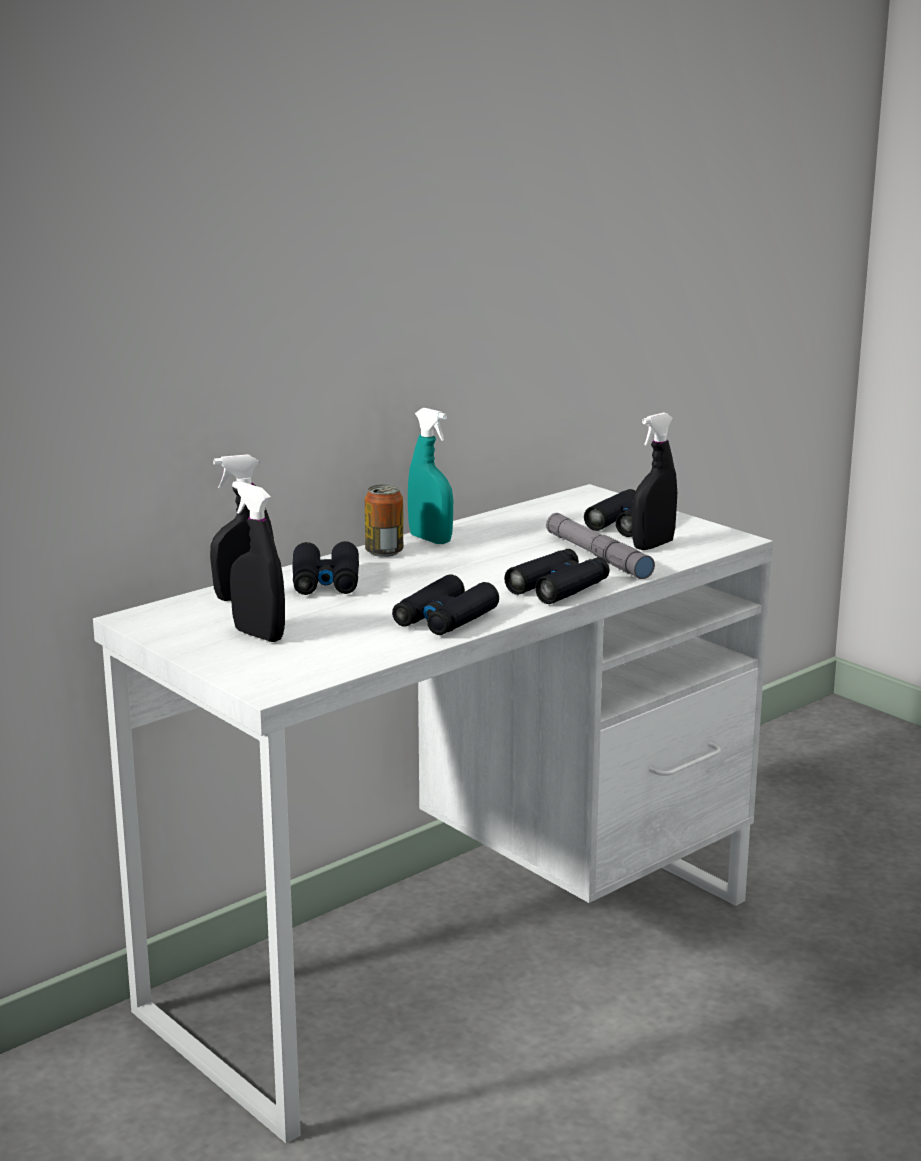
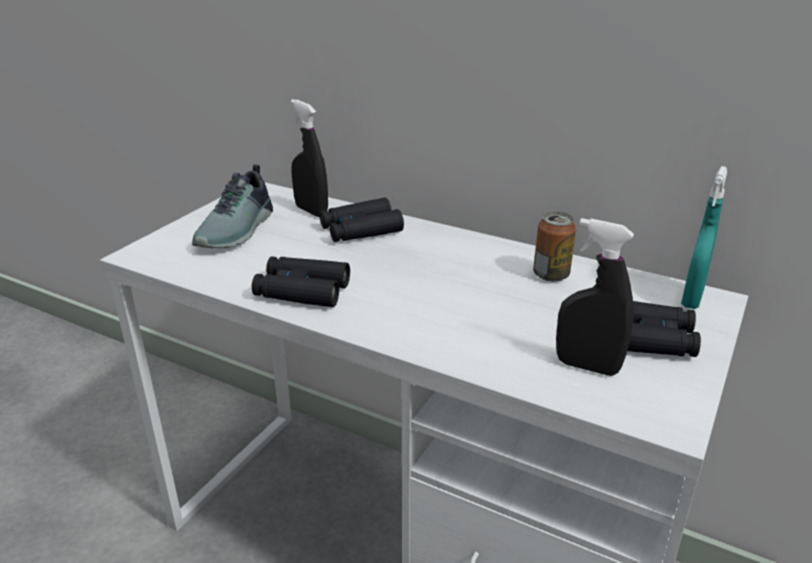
camera: 70 degrees right, 10 degrees up
black spray bottle [230,481,285,642] -> shoe [192,164,273,248]
can [365,484,403,557] -> can moved to [533,212,576,282]
turquoise spray bottle [408,408,453,544] -> turquoise spray bottle moved to [681,166,727,309]
black binoculars [504,549,610,604] -> none
grey flashlight [546,513,655,579] -> none

